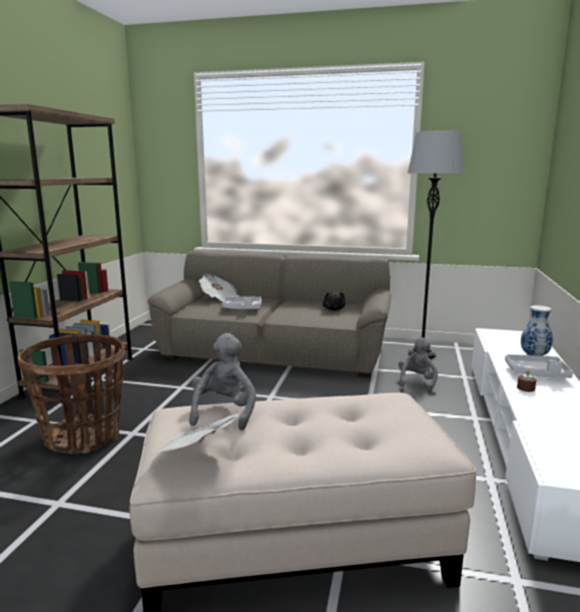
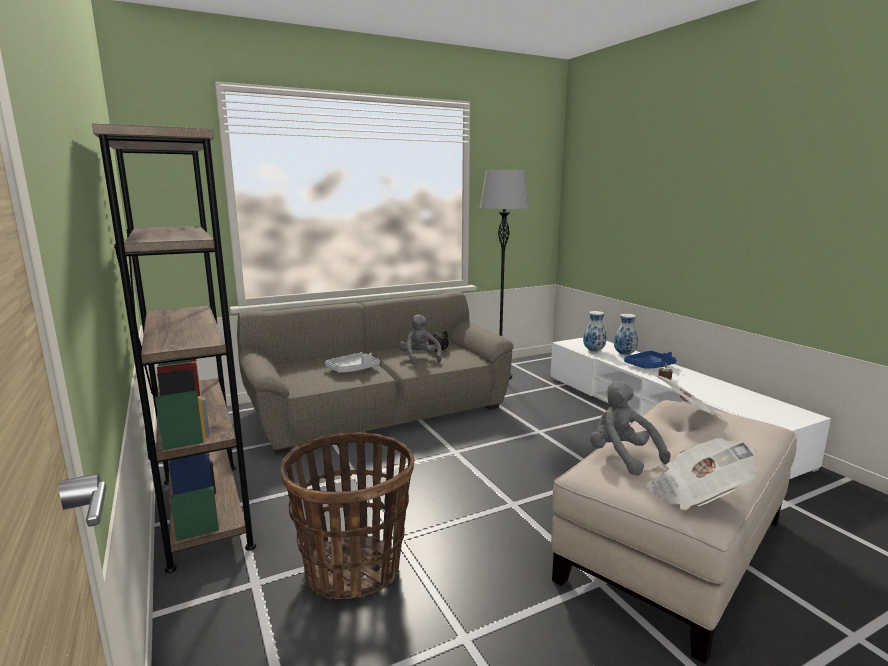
camera: 40 degrees left, 0 degrees up
newspaper [199,274,239,302] -> newspaper moved to [654,375,727,419]
grey plush toy [398,337,438,392] -> grey plush toy moved to [399,314,442,365]
grey tray [505,354,573,378] -> blue tray [624,351,676,368]
none -> vase [583,311,607,352]

